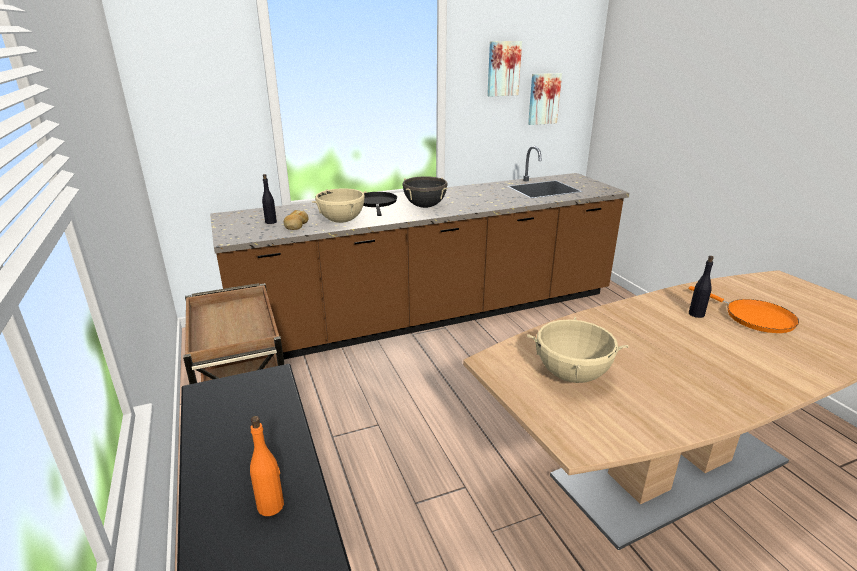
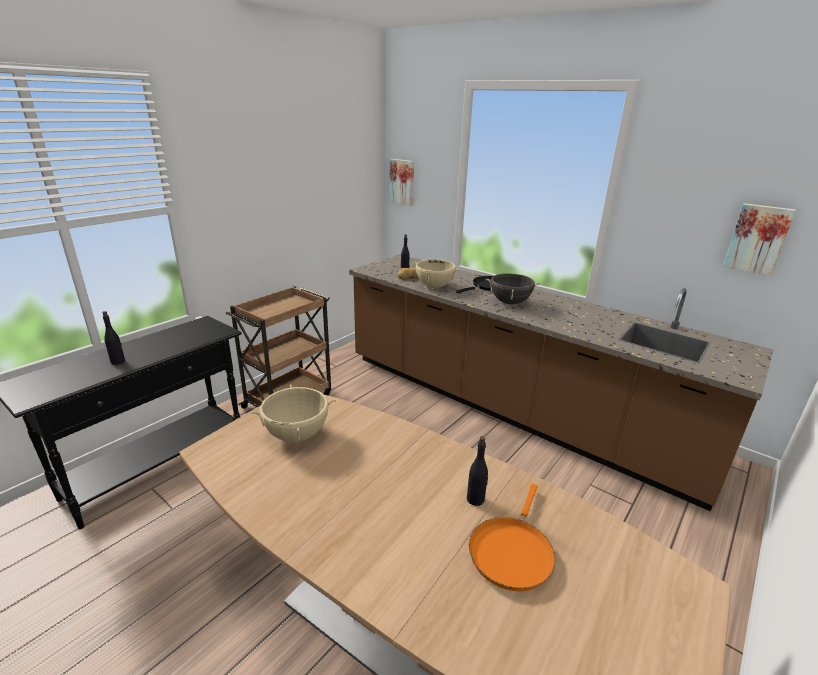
camera: 60 degrees right, 0 degrees up
orange bottle [250,416,284,516] -> black bottle [102,311,125,365]
picture [487,41,522,97] -> picture moved to [389,159,414,206]

